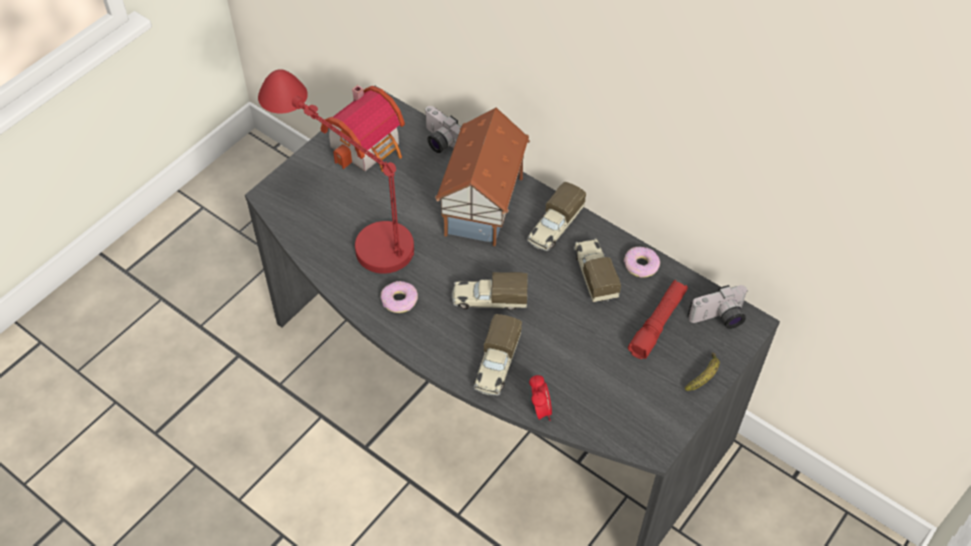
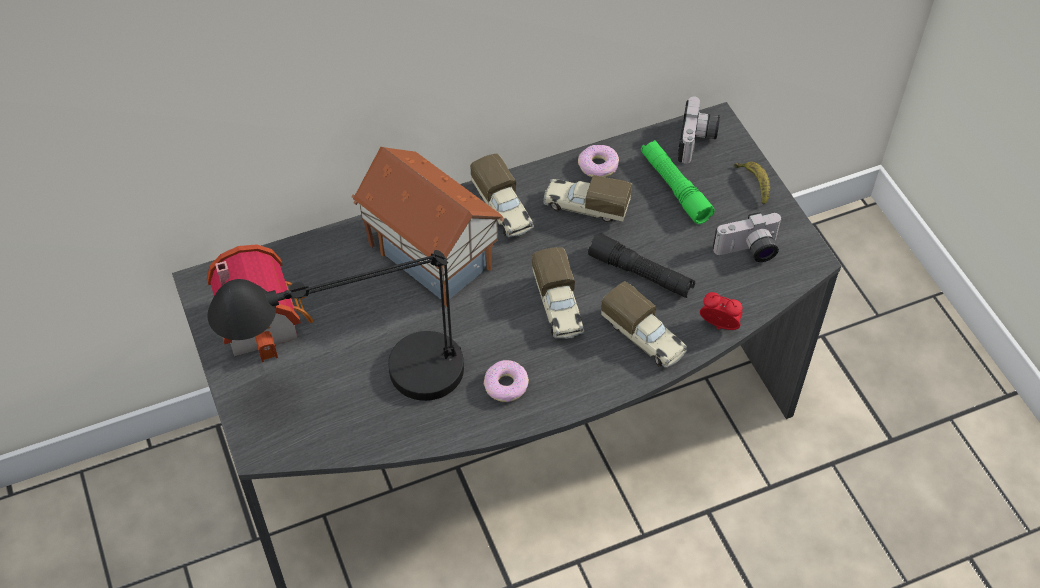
camera: 60 degrees left, 0 degrees up
red table lamp [258,69,414,274] -> black table lamp [207,250,464,401]
camera [425,106,461,153] -> camera moved to [713,212,782,262]
toy truck [452,272,528,310] -> toy truck turned 45 degrees counterclockwise [532,247,584,339]
red flashlight [628,280,688,359] -> green flashlight [641,140,715,224]
none -> black flashlight [588,233,695,298]

